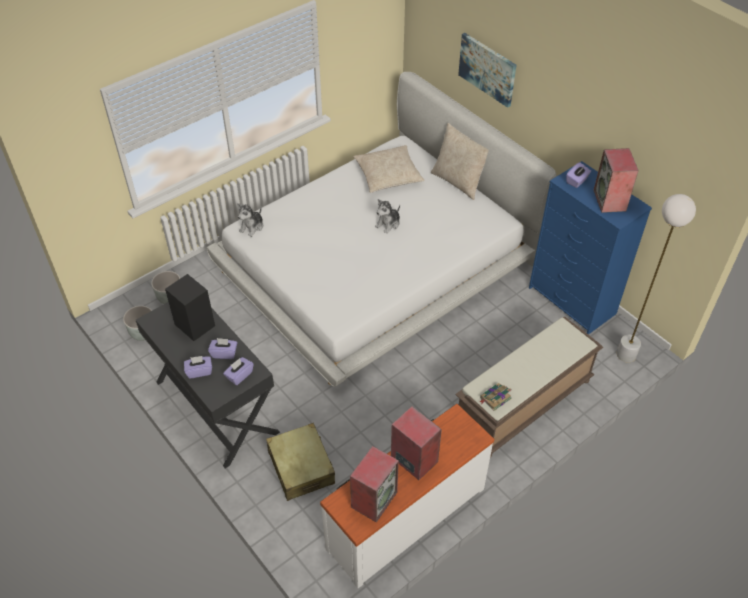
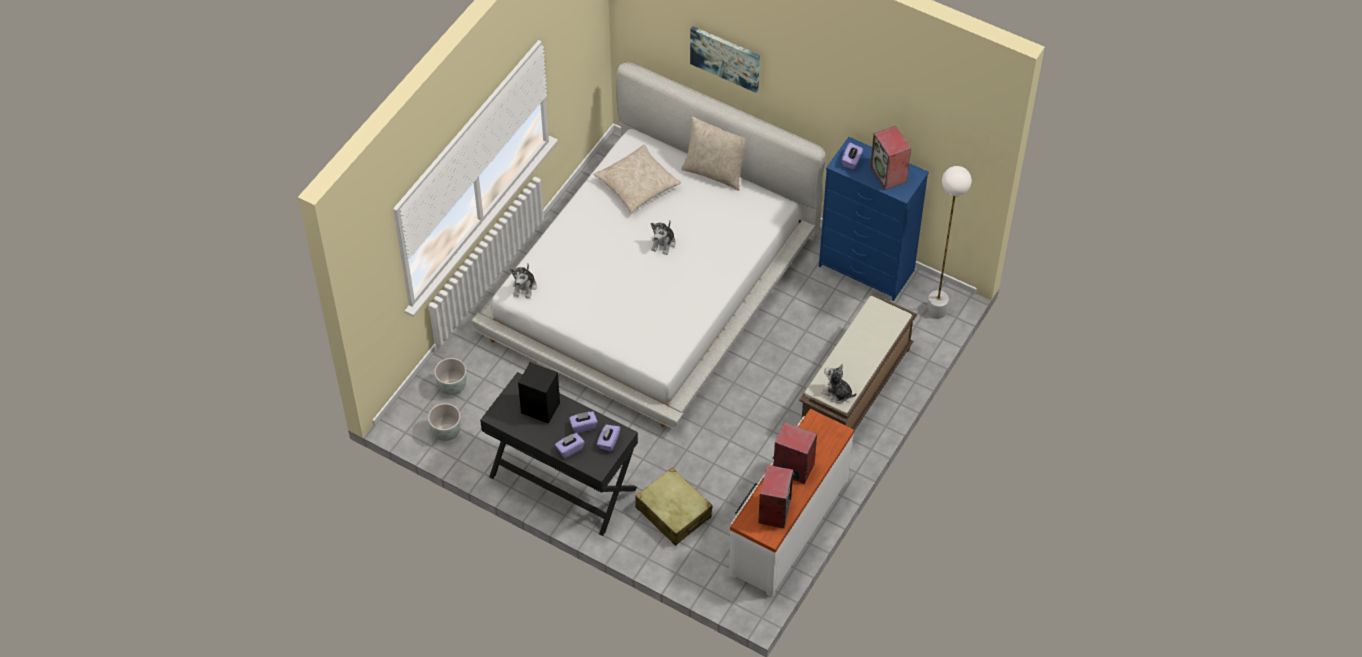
camera: 20 degrees left, 5 degrees up
book [480,383,512,411] -> plush toy [822,364,856,403]

